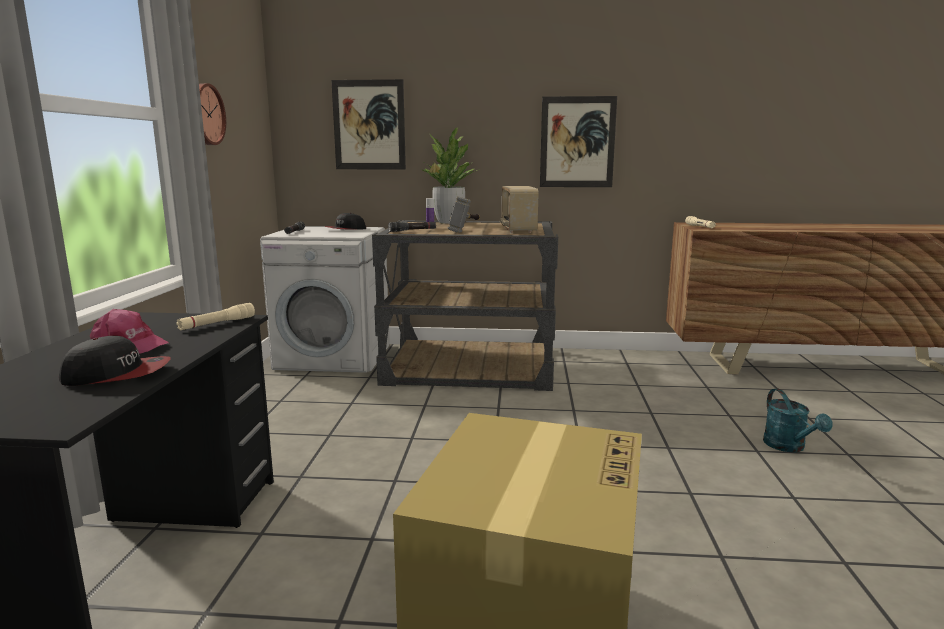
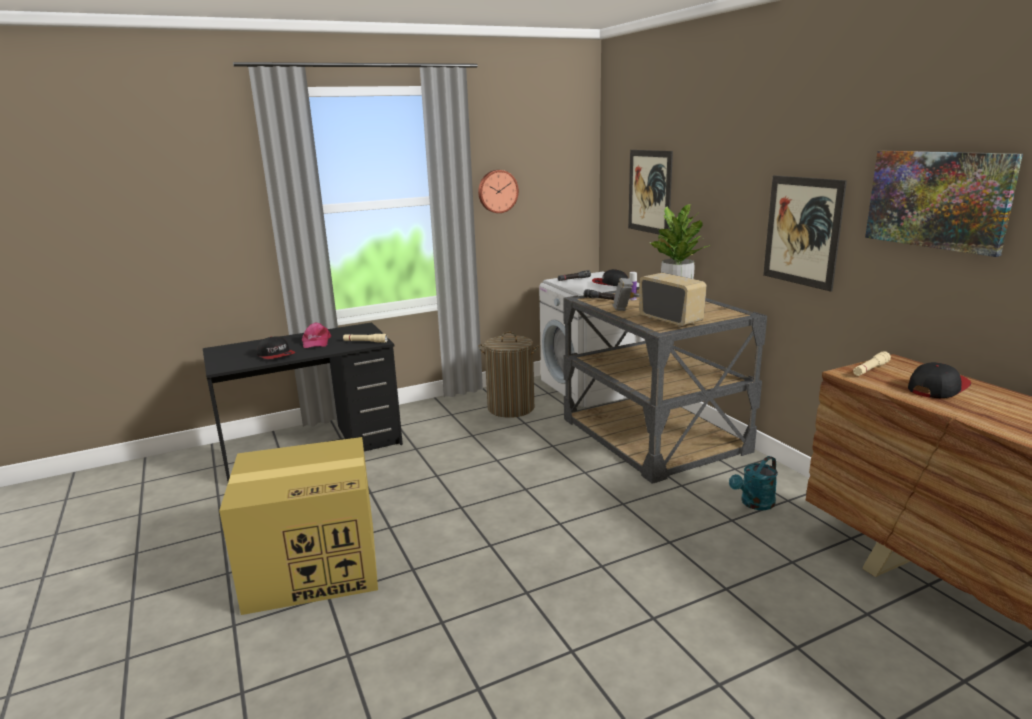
camera: 60 degrees right, 5 degrees up
radio [500,186,539,233] -> radio turned 90 degrees clockwise [639,273,707,327]
turquoise watering can [763,389,833,453] -> turquoise watering can moved to [729,456,778,510]
none -> laundry basket [478,331,539,418]
none -> picture [865,151,1023,257]
none -> cap [908,362,971,398]

